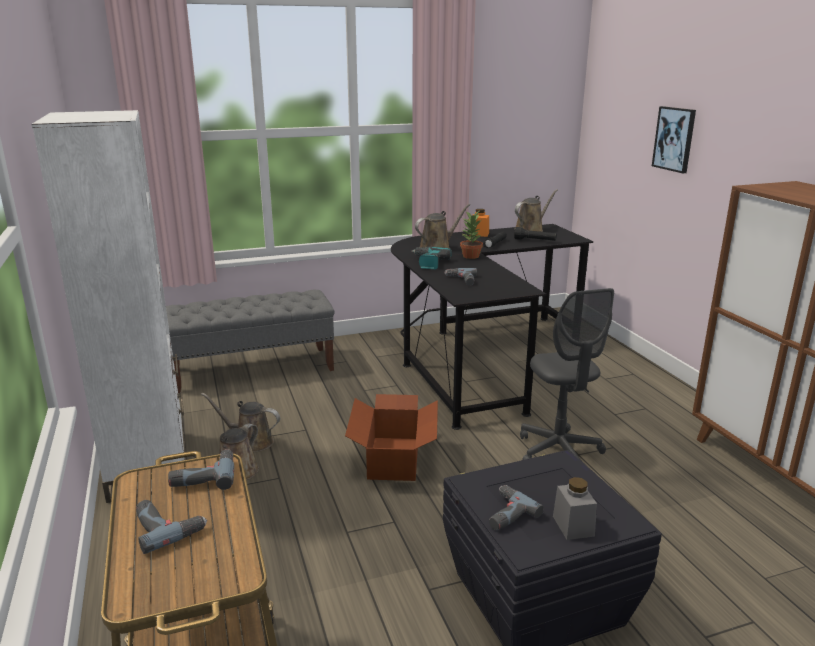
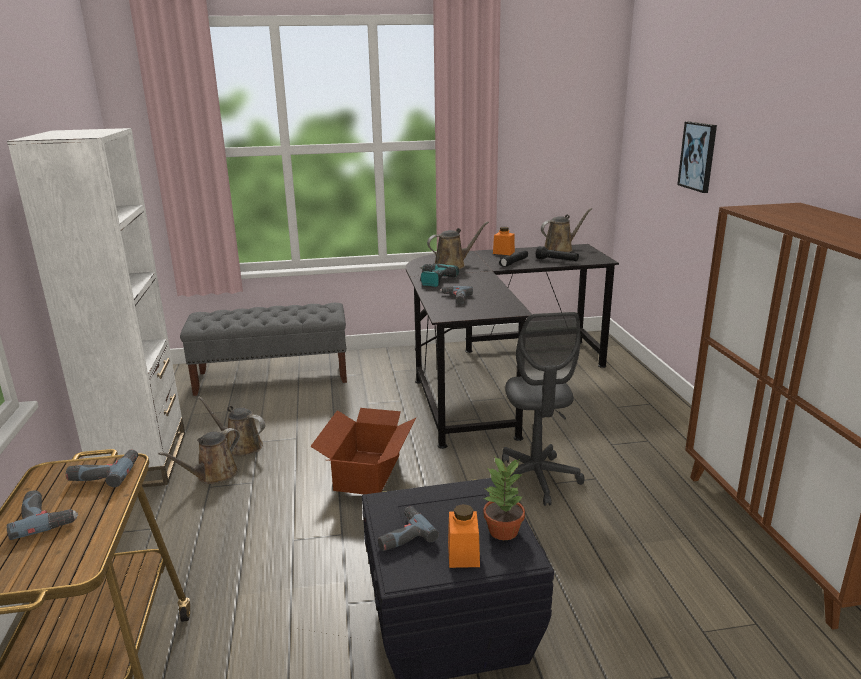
camera: 10 degrees right, 0 degrees up
potted plant [460,211,483,259] -> potted plant moved to [483,457,525,540]
grey jar [553,477,597,540] -> orange jar [448,504,480,568]

